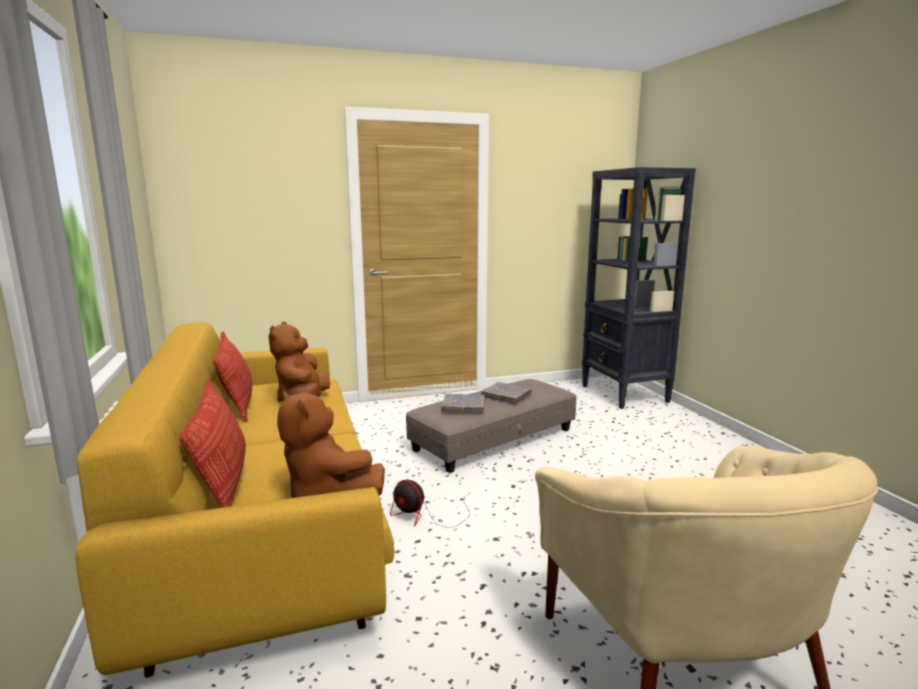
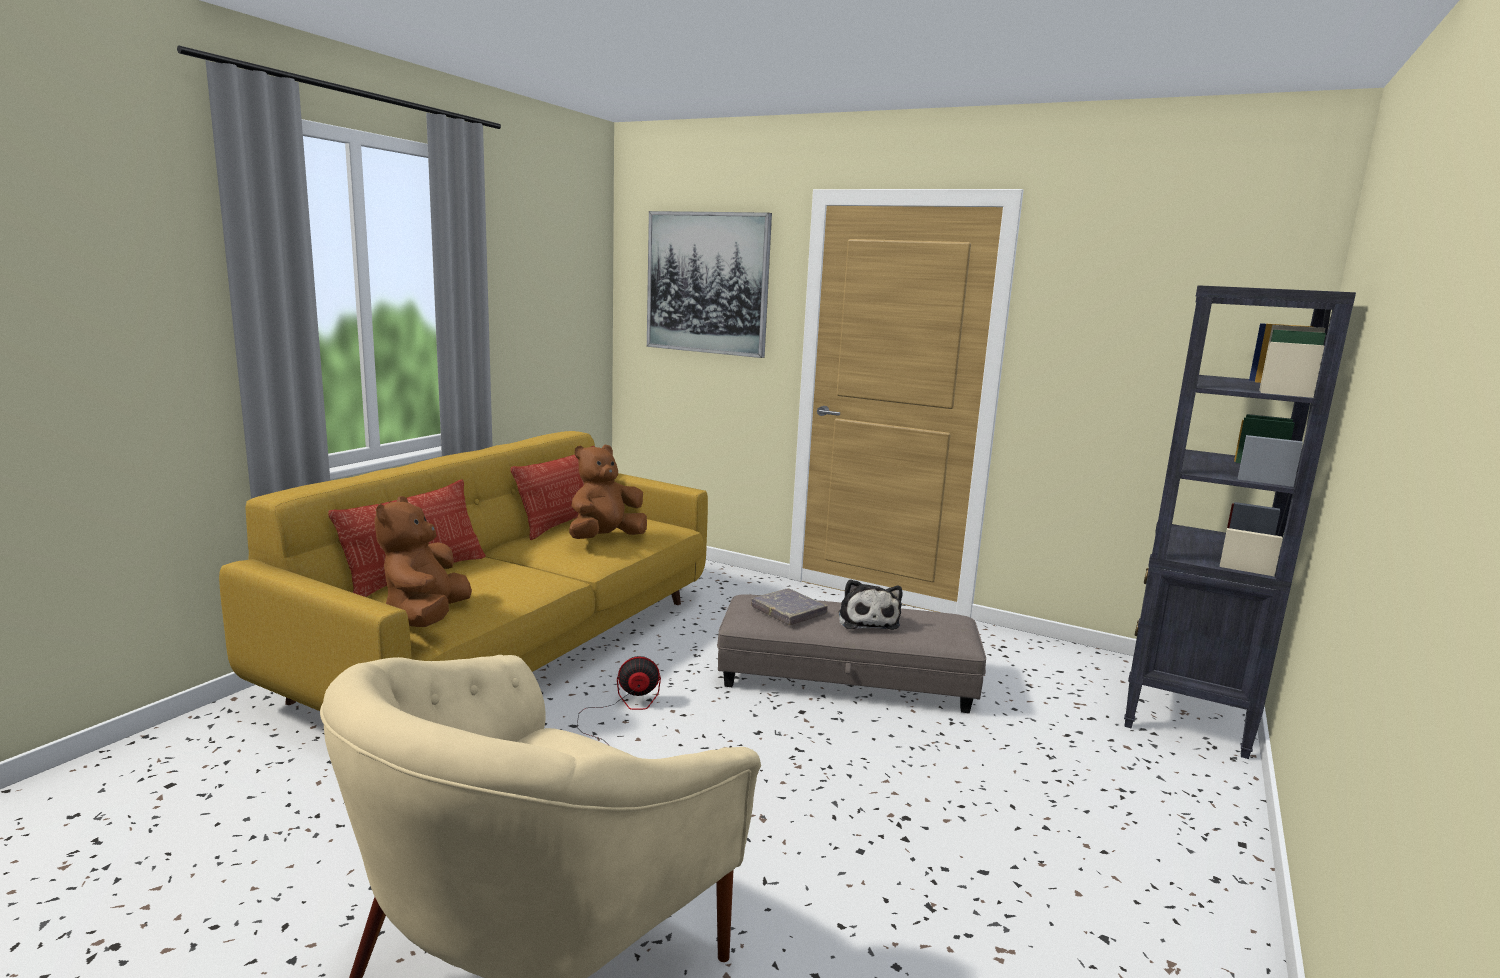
camera: 45 degrees right, 0 degrees up
fan [390,480,471,528] -> fan turned 90 degrees clockwise [577,656,661,745]
grey book [481,382,532,404] -> plush toy [839,579,902,630]
none -> picture [647,211,772,358]

